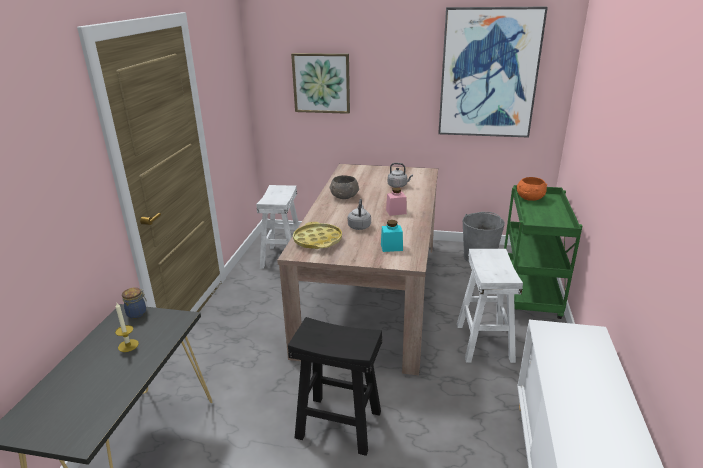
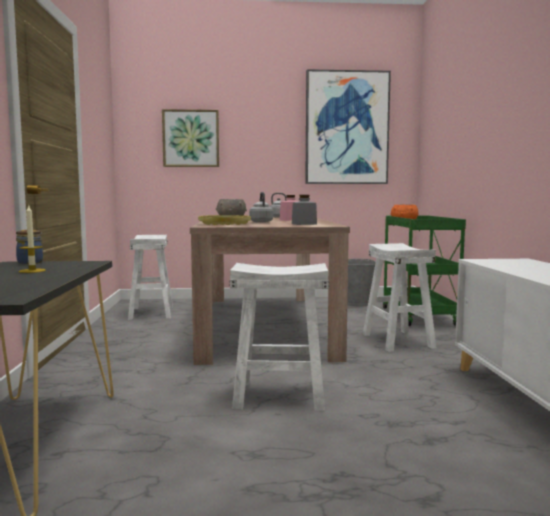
camera: 15 degrees left, 20 degrees down
black stool [288,317,383,456] -> white stool [229,263,329,411]
turquoise jar [381,220,403,252] -> grey jar [292,195,317,225]

